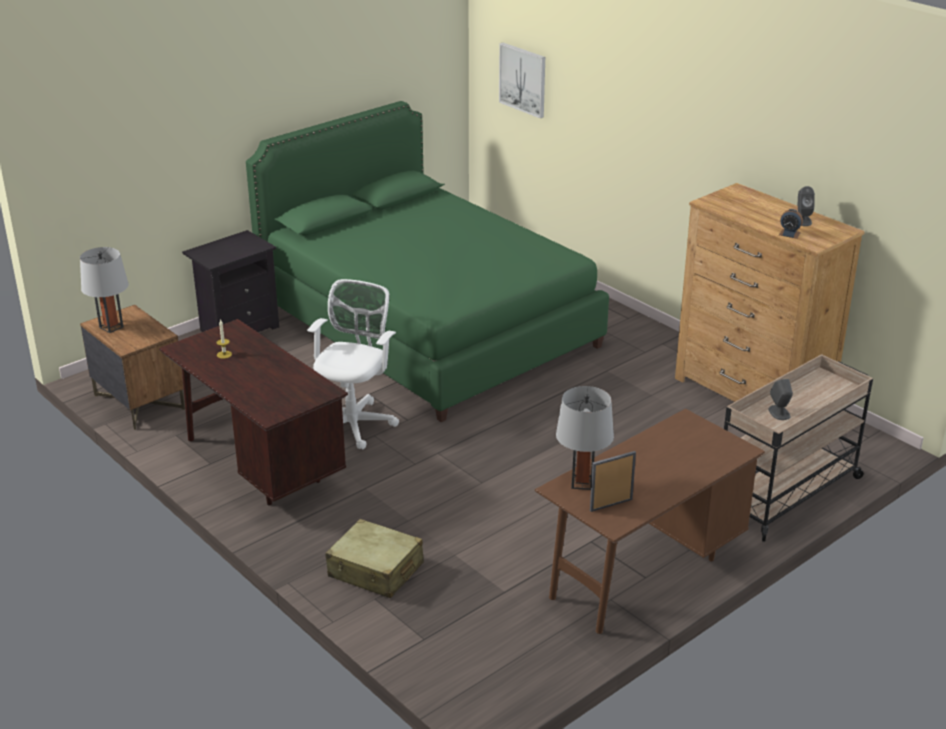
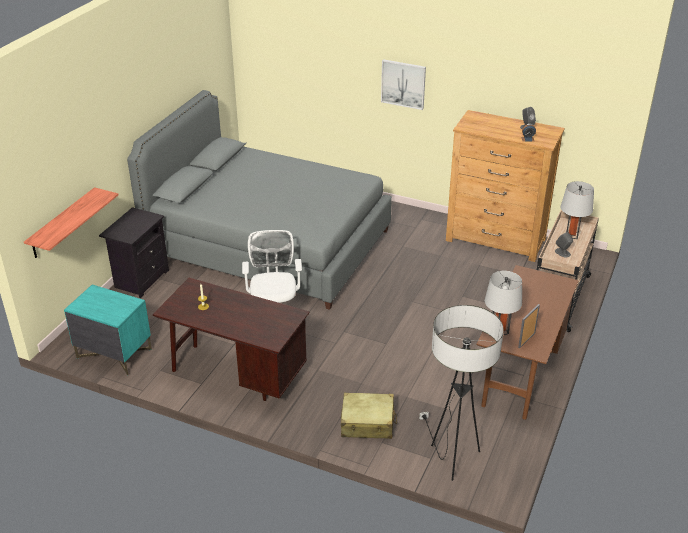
camera: 25 degrees left, 5 degrees up
grey table lamp [80,247,129,333] -> grey table lamp moved to [561,181,594,239]
brown nightstand [80,305,185,430] -> turquoise nightstand [64,285,152,375]
green bed [246,101,609,422] -> grey bed [127,90,392,310]
picture [499,43,545,118] -> picture moved to [381,59,426,110]
none -> shelf [24,187,119,258]
none -> floor lamp [419,305,504,481]

